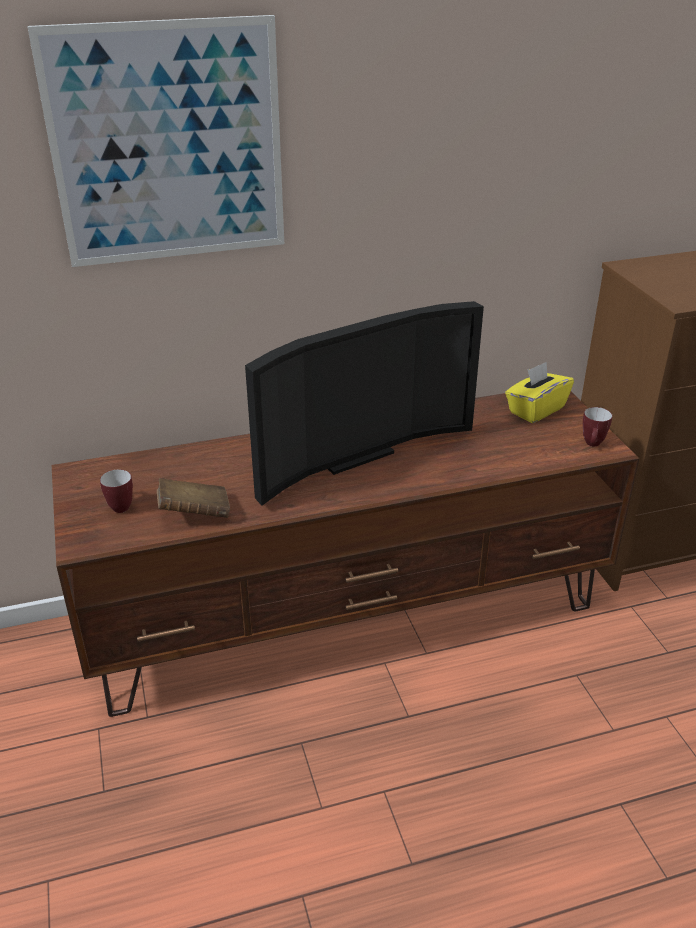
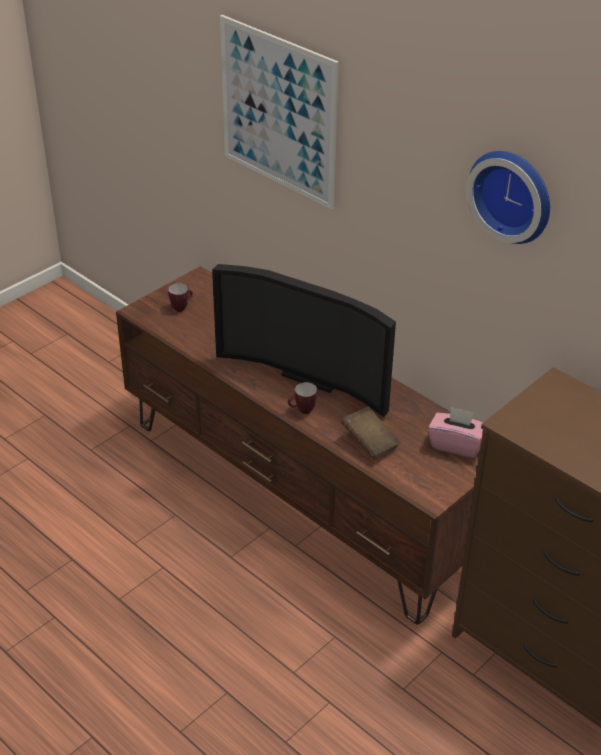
camera: 60 degrees right, 5 degrees up
brown book [157,478,230,518] -> brown book moved to [341,407,401,460]
yellow tissue box [505,362,574,423] -> pink tissue box [428,406,483,458]
mug [583,407,612,446] -> mug moved to [288,382,317,414]
none -> wall clock [467,151,550,244]

